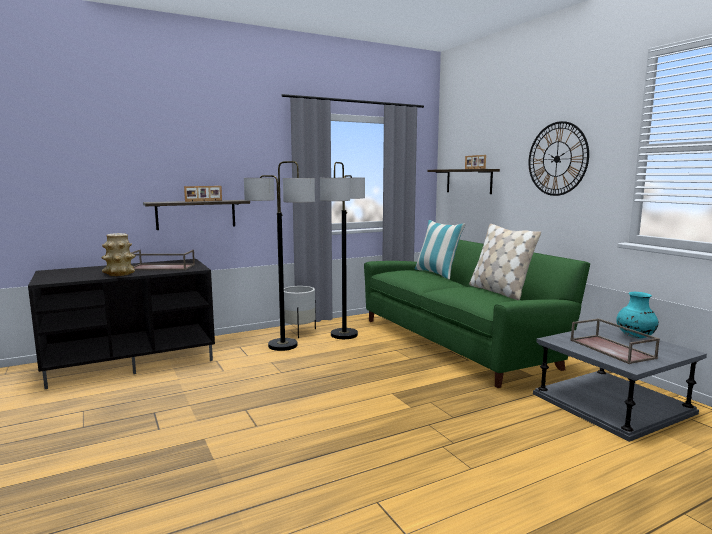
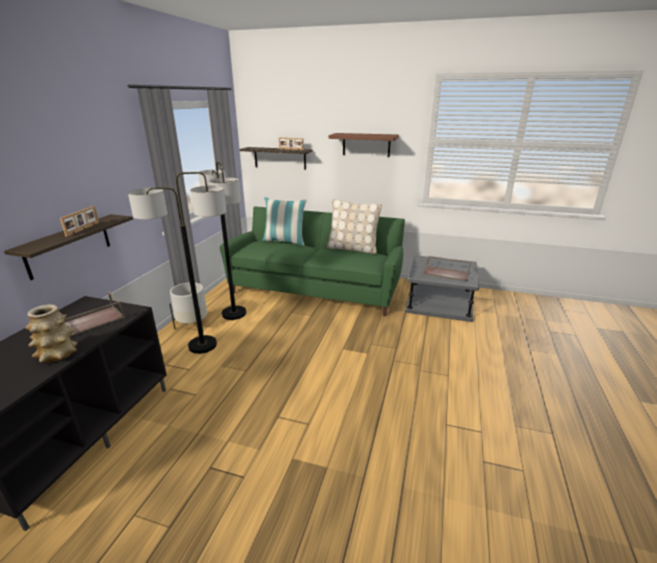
camera: 45 degrees left, 15 degrees up
wall clock [529,121,589,196] -> brown shelf [329,133,399,157]
turquoise vase [616,292,659,338] -> none

